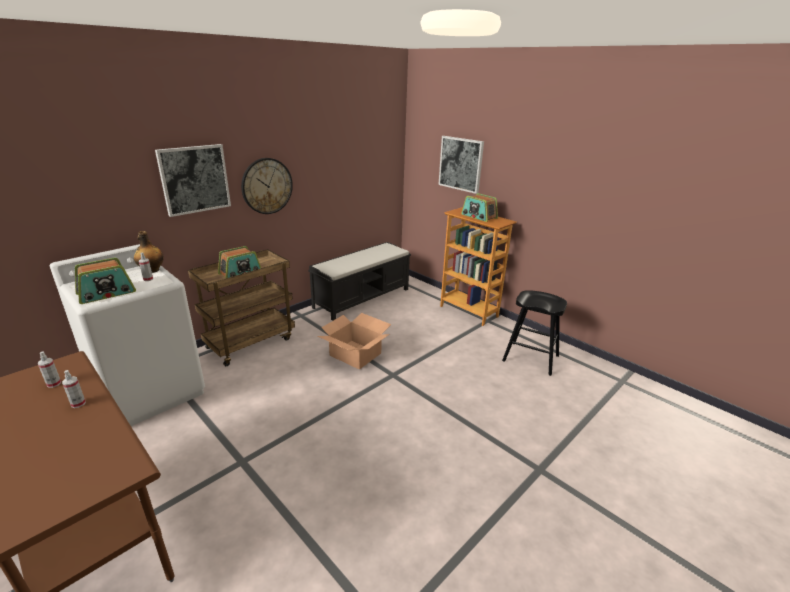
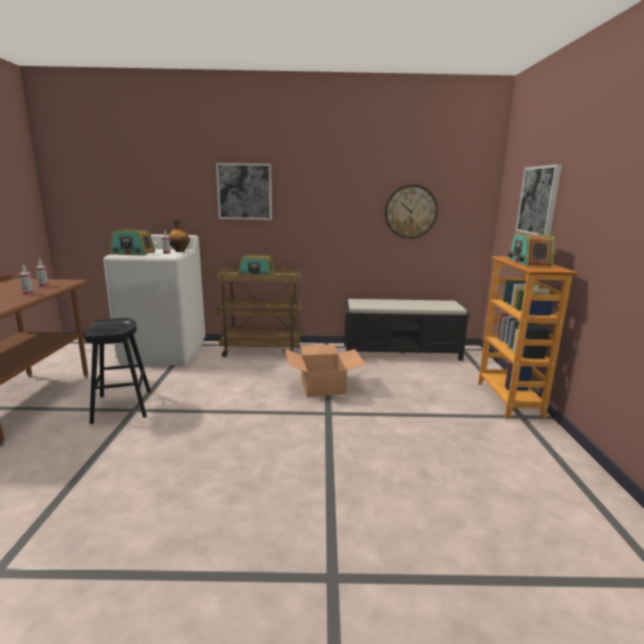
camera: 45 degrees right, 10 degrees down
wall clock [241,158,293,214] -> wall clock moved to [385,185,438,239]
black stool [502,290,567,376] -> black stool moved to [84,318,151,424]

